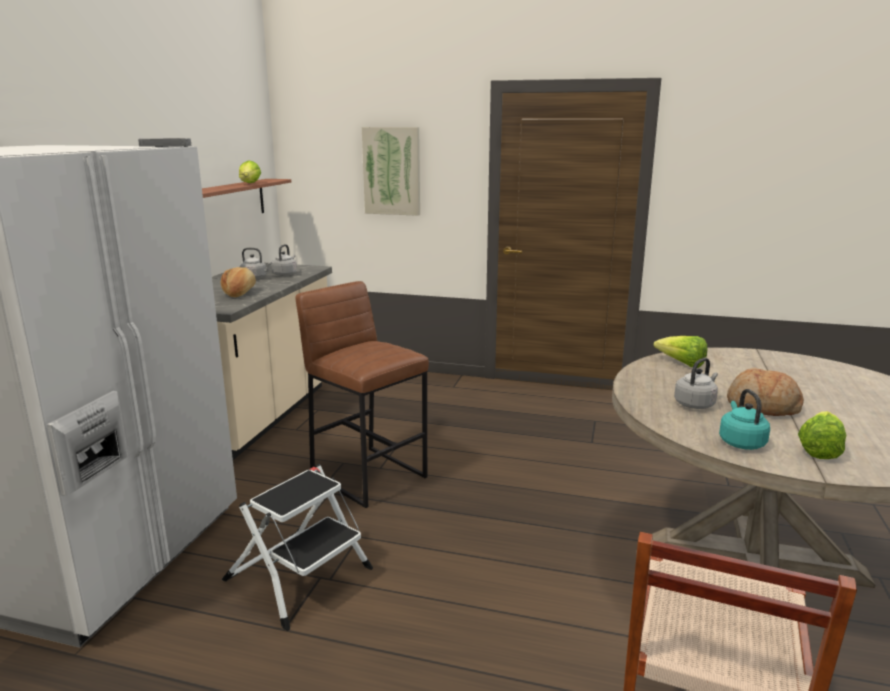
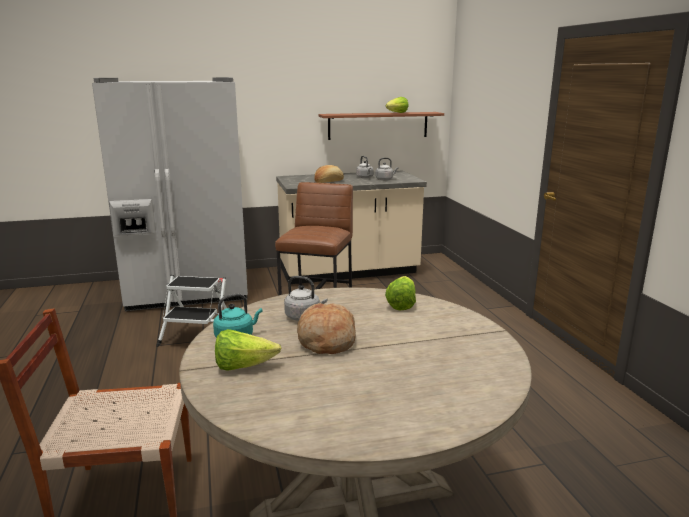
camera: 60 degrees right, 0 degrees up
picture [362,127,420,216] -> none

